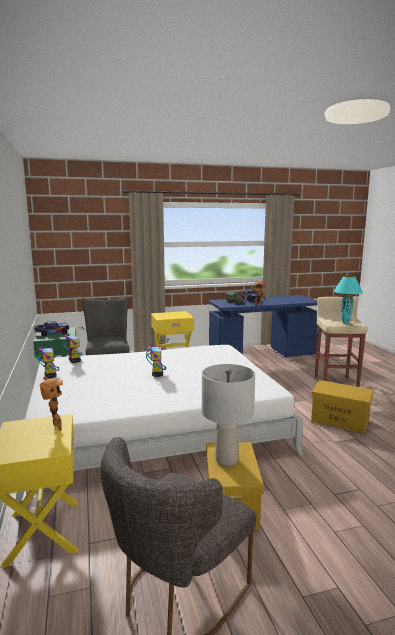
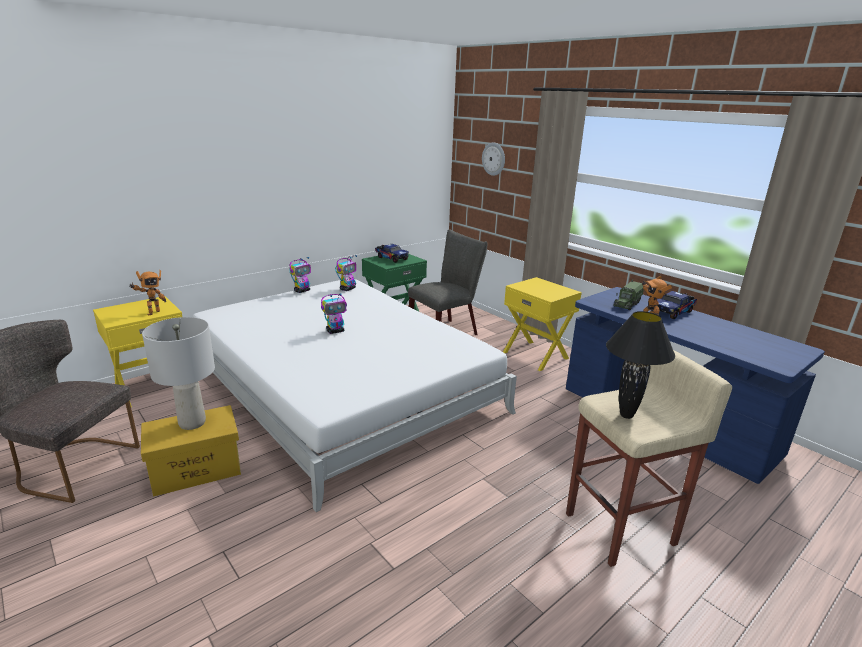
camera: 65 degrees right, 10 degrees up
yellow storage box [311,380,374,434] -> none
turquoise table lamp [334,276,363,324] -> black table lamp [606,311,675,419]
none -> wall clock [482,143,505,176]

